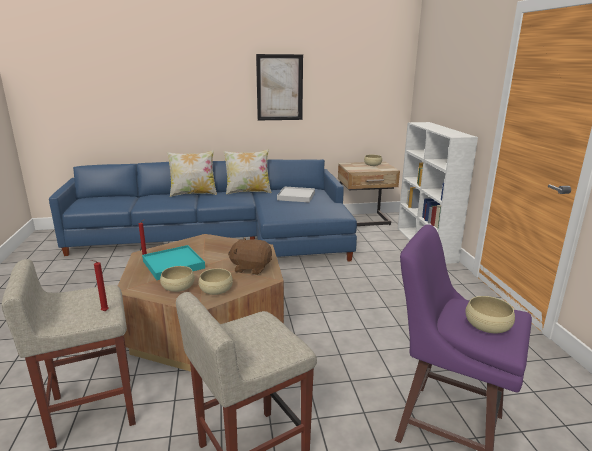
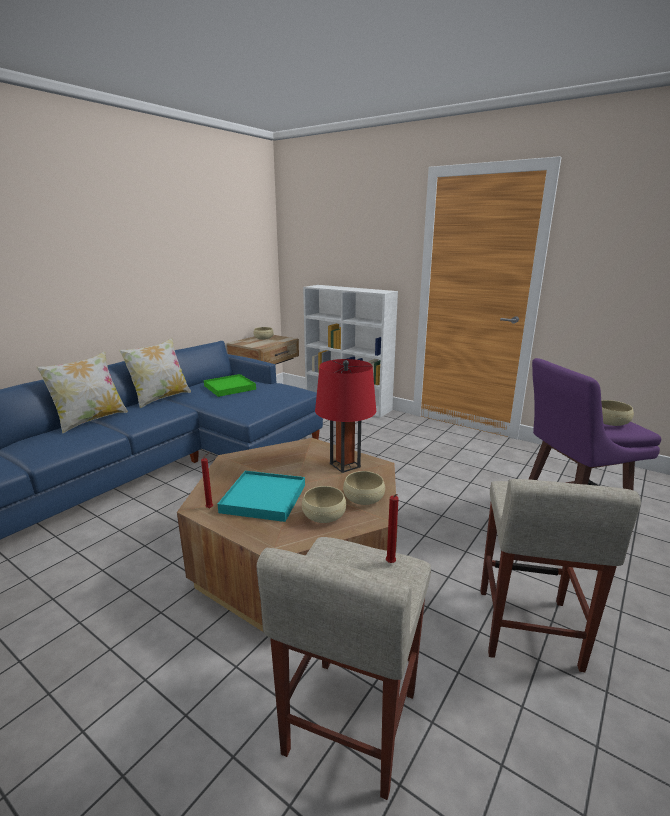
camera: 45 degrees left, 0 degrees up
brown plush toy [228,238,272,275] -> red table lamp [315,359,376,473]
picture [256,54,303,120] -> none
white tray [277,186,315,203] -> green tray [204,374,256,397]

